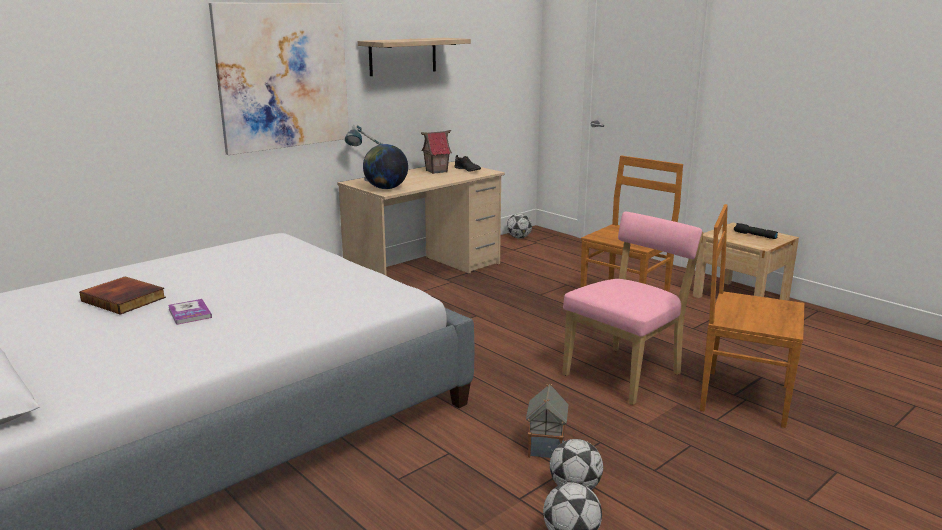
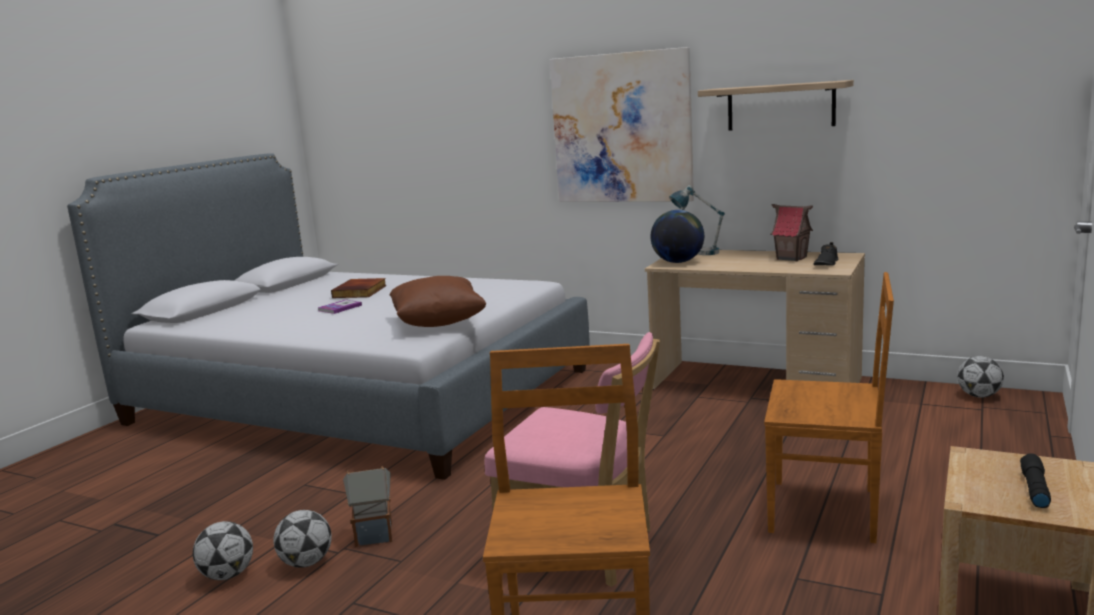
camera: 70 degrees right, 5 degrees down
none -> brown pillow [389,276,486,327]

